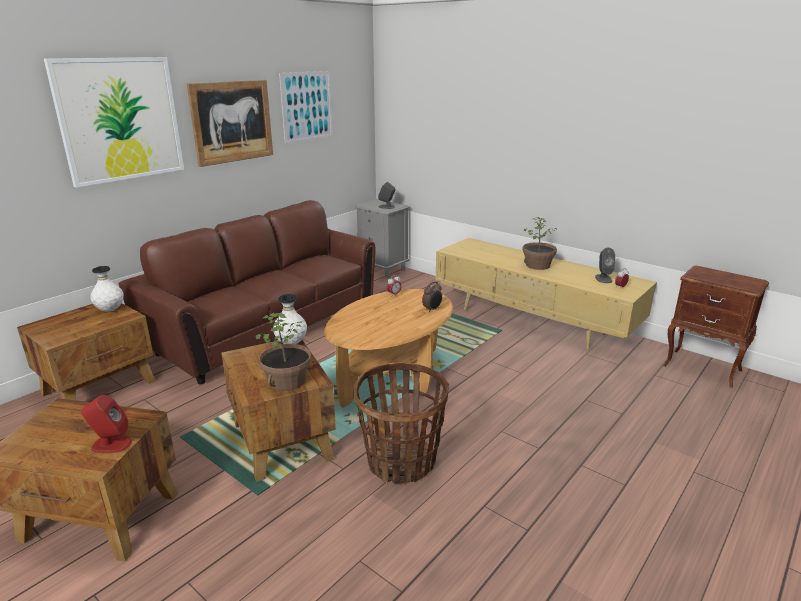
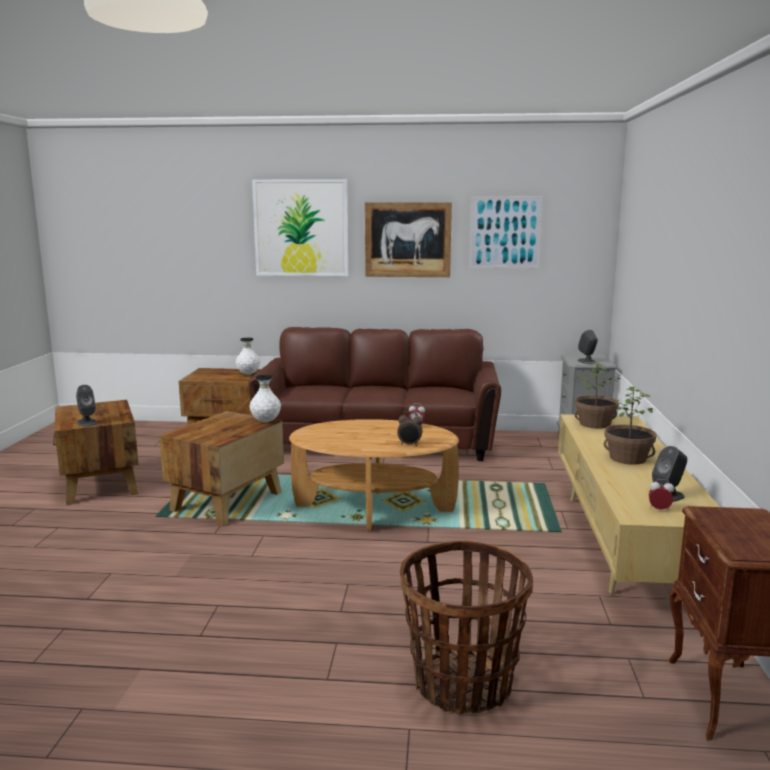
camera: 55 degrees right, 10 degrees down
red speaker [81,395,132,453] -> grey speaker [76,385,98,427]
potted plant [256,313,311,391] -> potted plant moved to [575,362,621,429]
basket [353,362,449,484] -> basket moved to [400,541,533,714]

